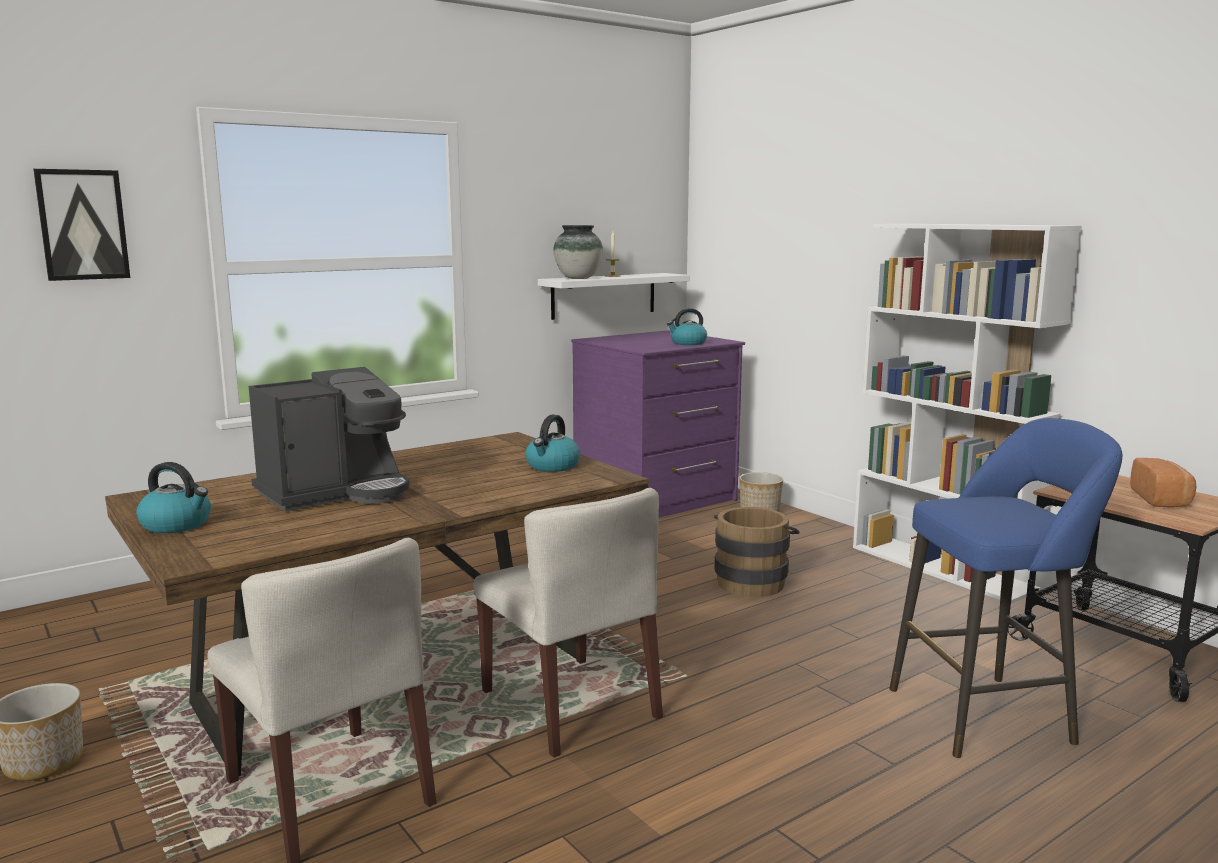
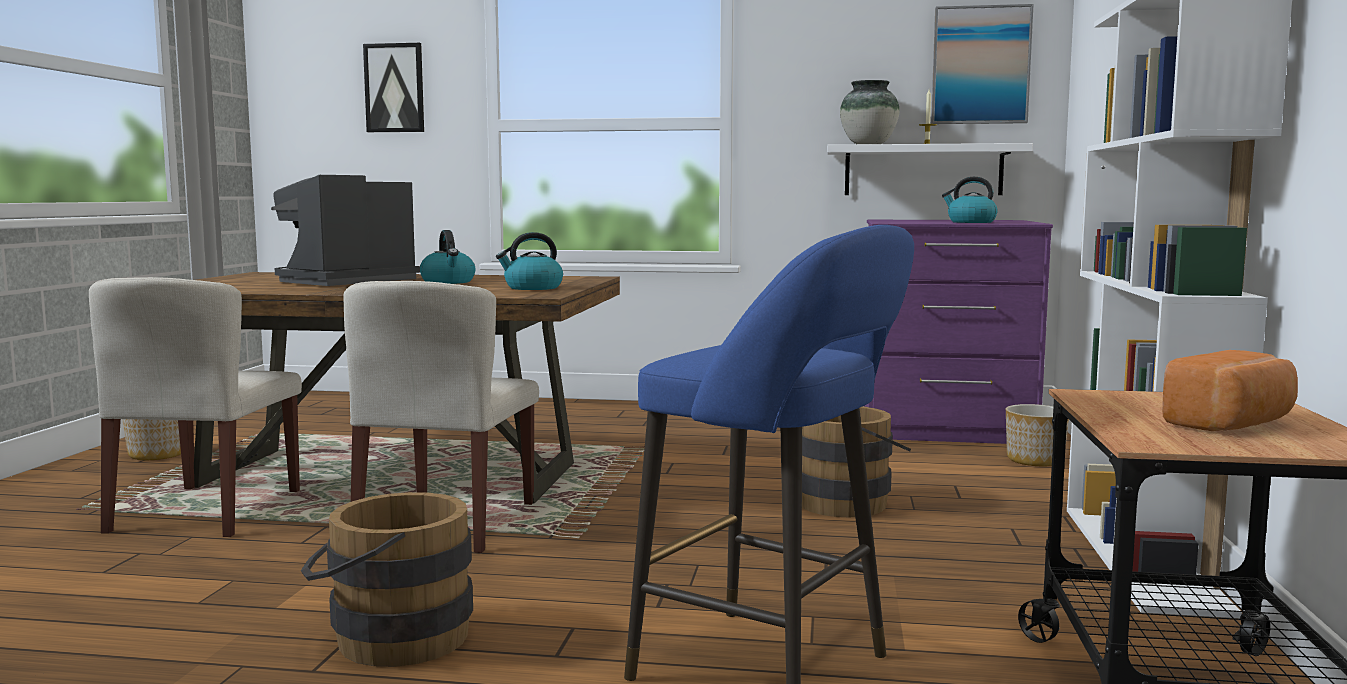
camera: 45 degrees right, 5 degrees down
kettle [136,462,211,533] -> kettle moved to [420,230,475,284]
coffee machine [249,367,409,512] -> coffee machine turned 120 degrees clockwise [271,175,420,286]
none -> brown bucket [301,492,473,667]
none -> picture [931,4,1034,124]

